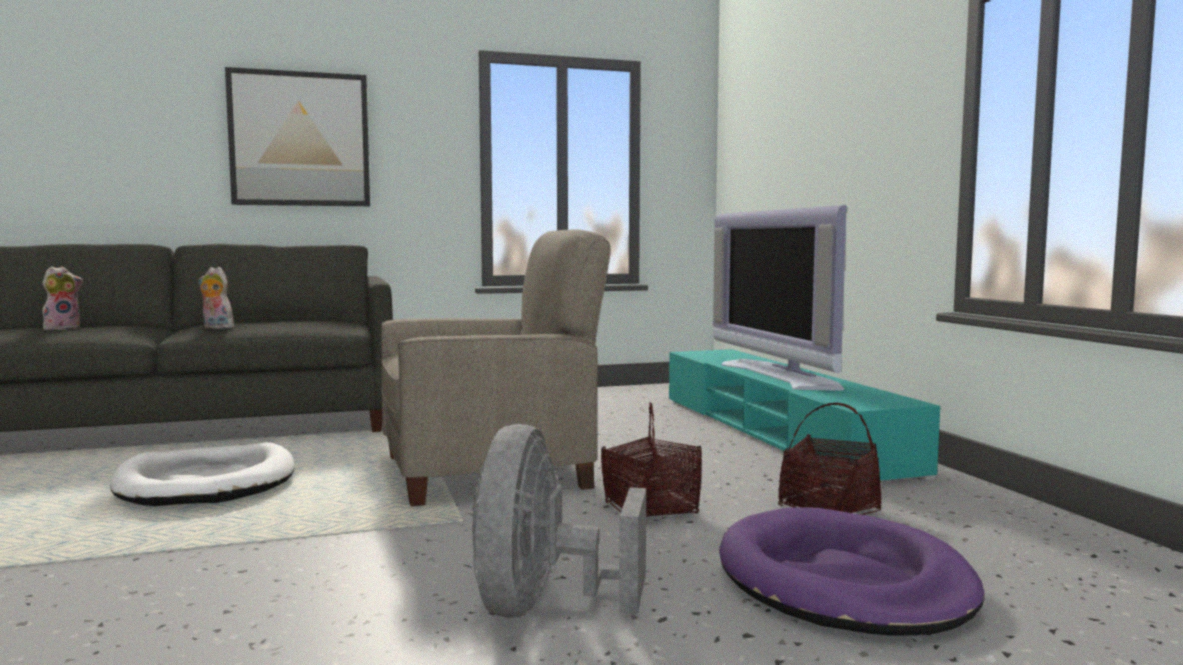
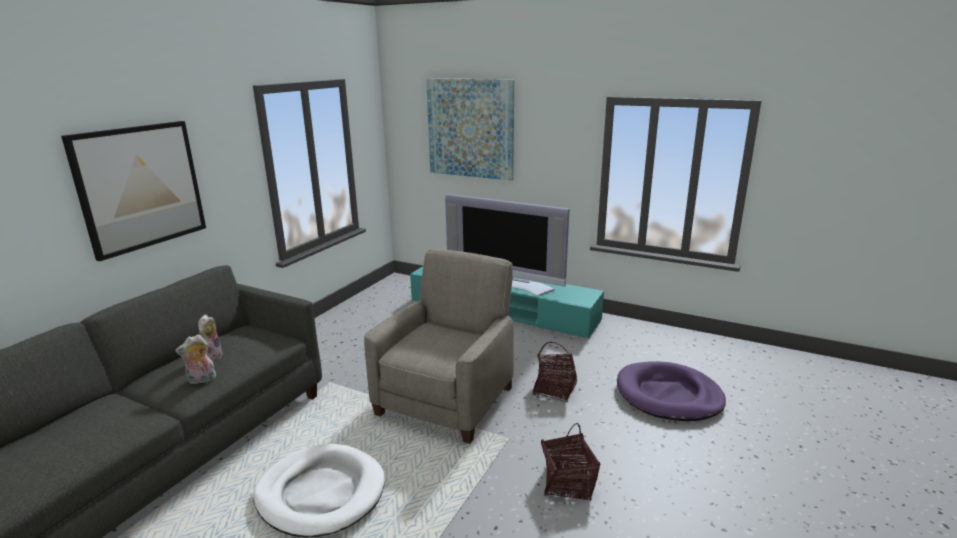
camera: 45 degrees left, 15 degrees up
plush toy [42,266,83,330] -> plush toy moved to [198,314,223,362]
grey fan [472,424,646,618] -> none
basket [778,403,881,515] -> basket moved to [541,423,600,501]
none -> picture [426,78,514,181]

